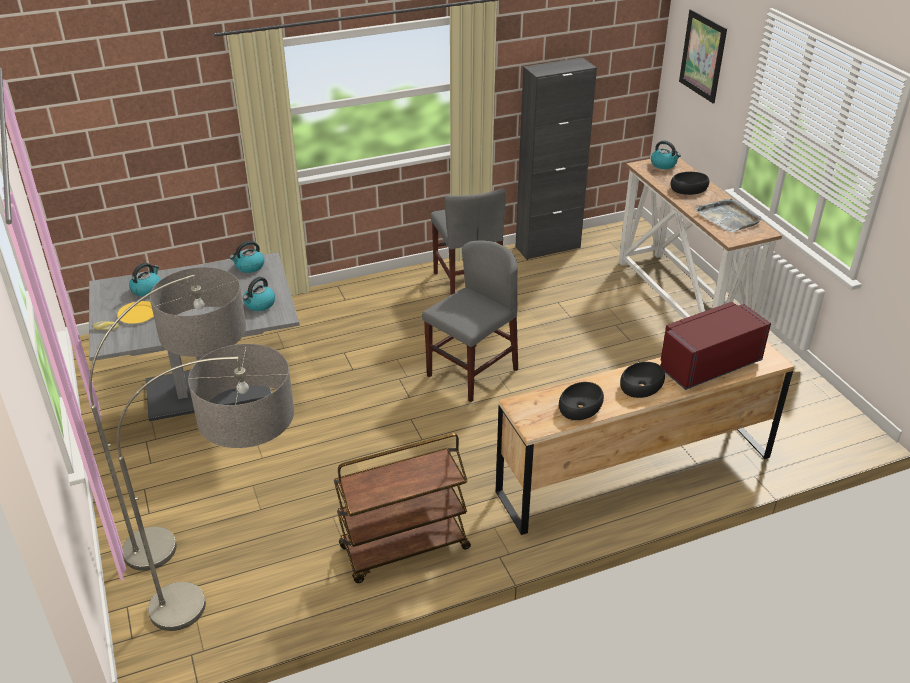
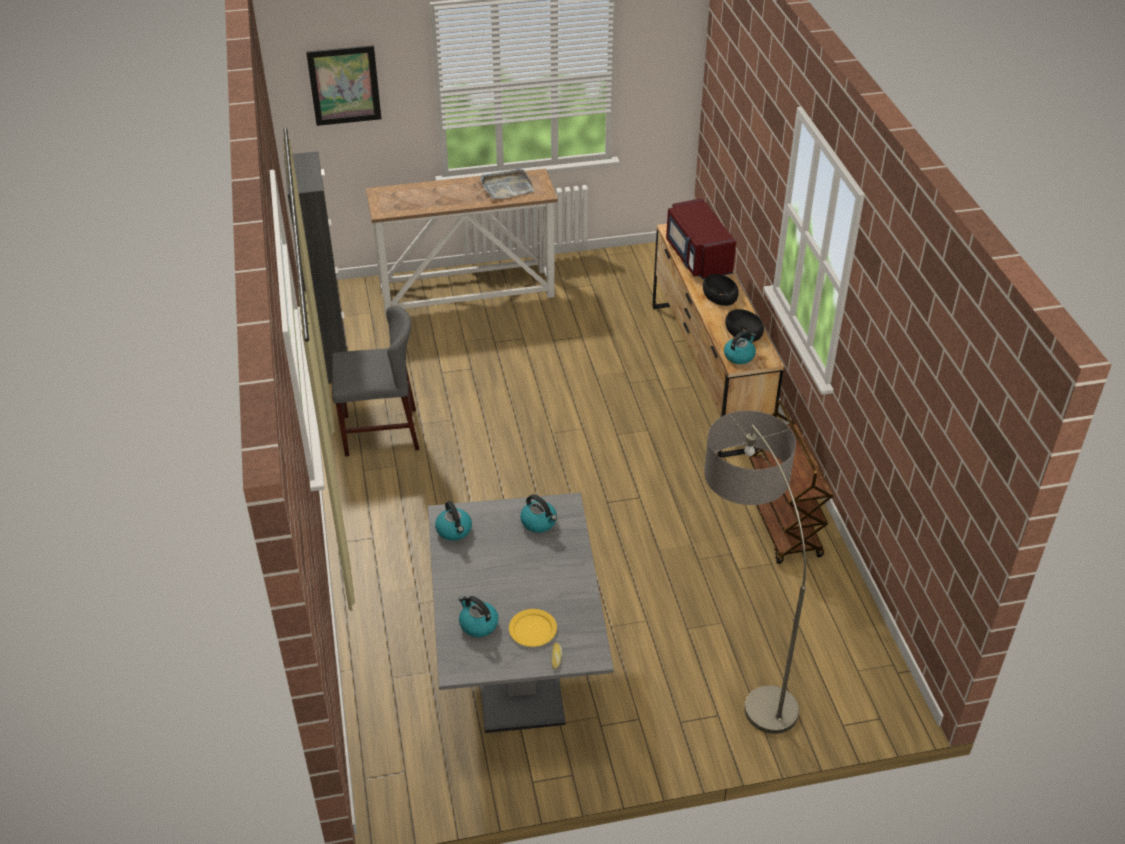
camera: 80 degrees left, 5 degrees up
floor lamp [117,344,294,631] -> none
grey chair [422,241,518,402] -> none
kettle [651,140,681,169] -> kettle moved to [724,331,756,364]
black bowl [671,172,709,195] -> none

